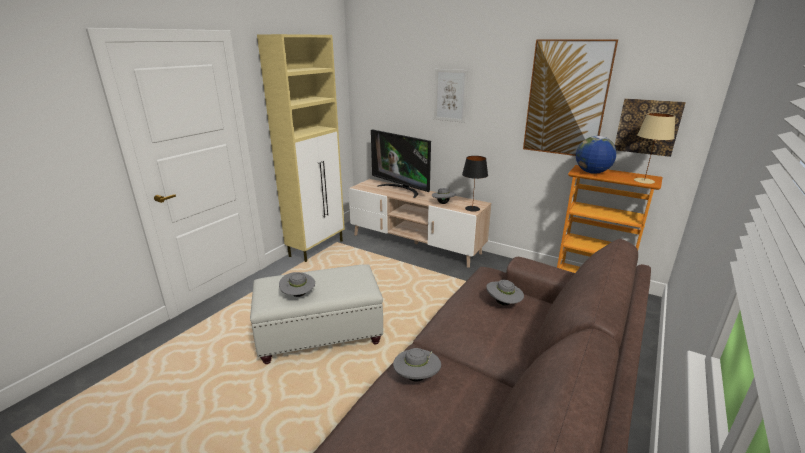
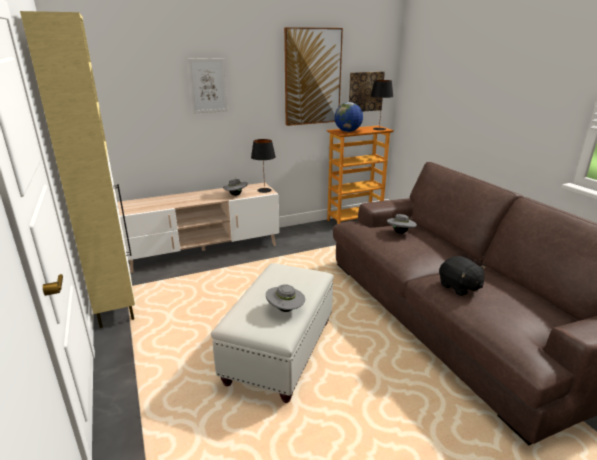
camera: 55 degrees left, 0 degrees up
television [371,129,431,198] -> none
grey hat [393,348,441,382] -> black plush toy [439,256,486,296]
beige table lamp [634,113,675,184] -> black table lamp [371,80,393,130]

